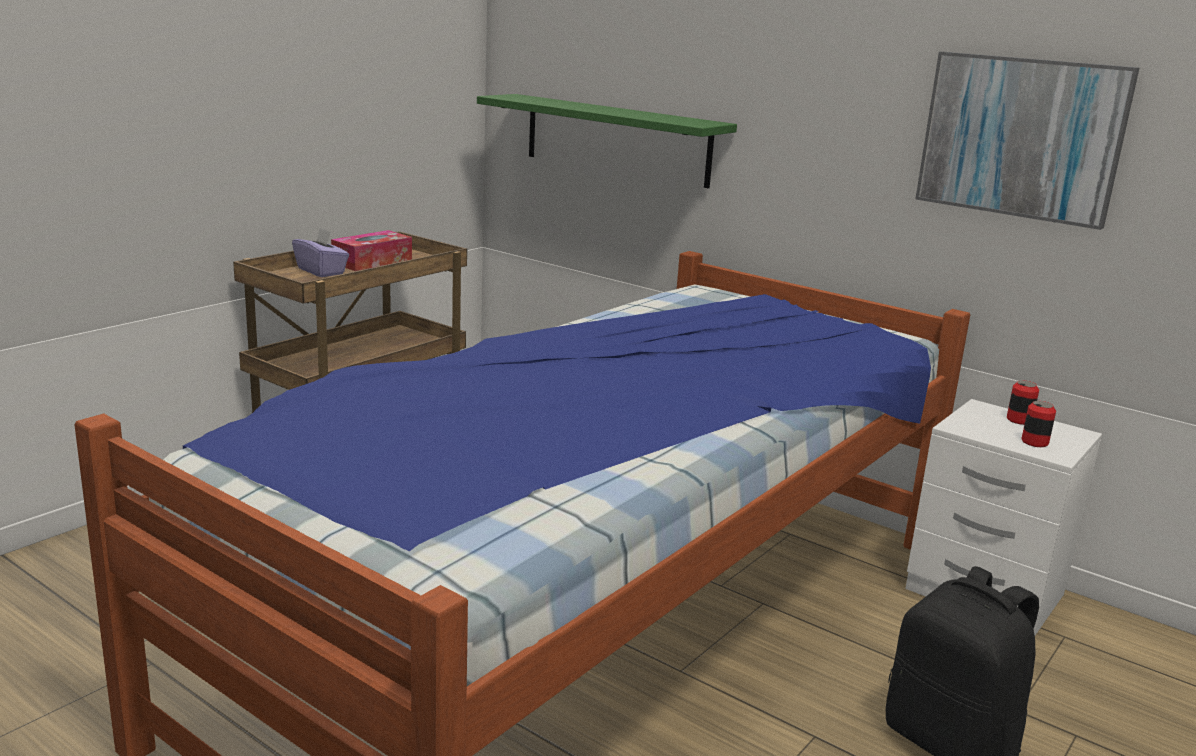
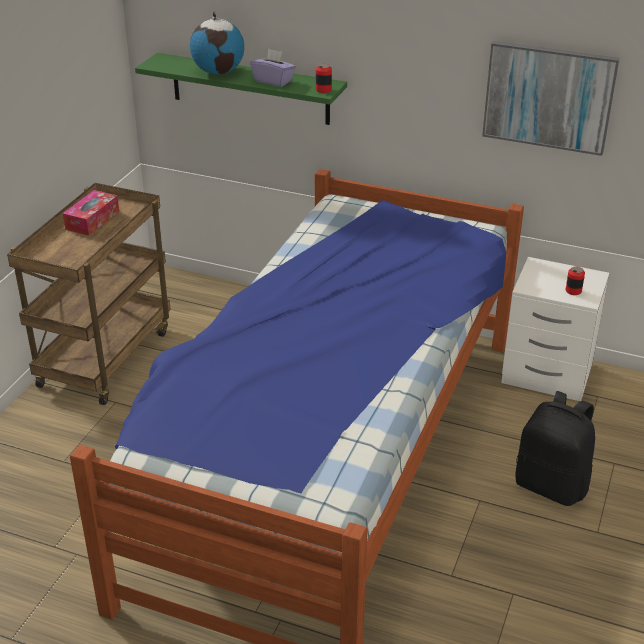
camera: 15 degrees left, 15 degrees up
purple tissue box [292,227,349,277] -> purple tissue box moved to [250,49,295,87]
can [1007,380,1039,425] -> can moved to [316,64,332,93]
none -> globe [190,11,244,74]

